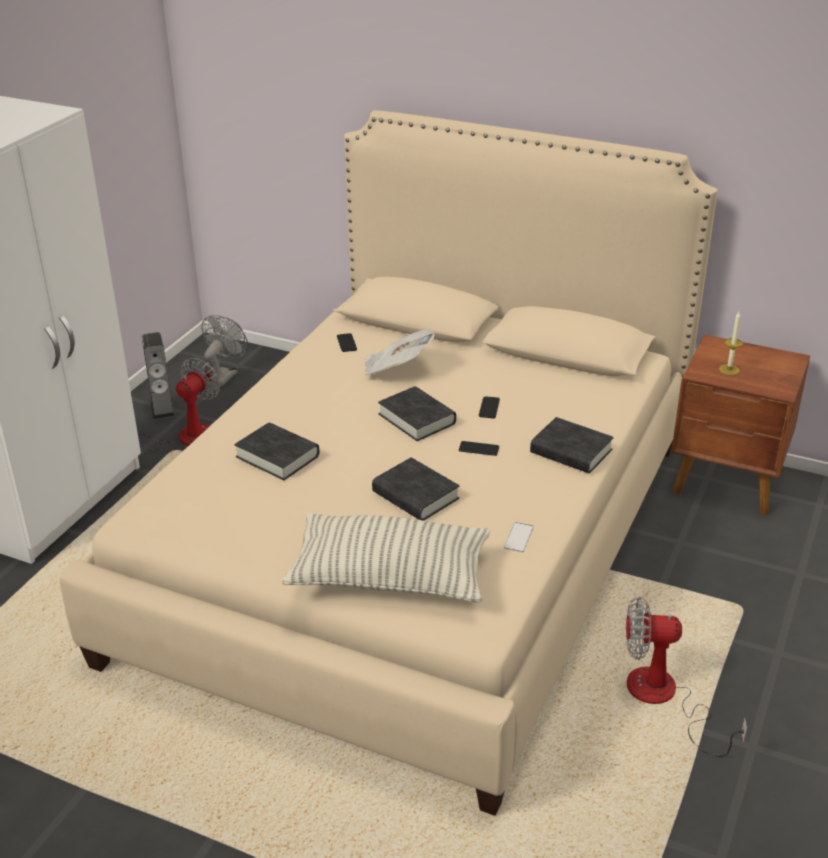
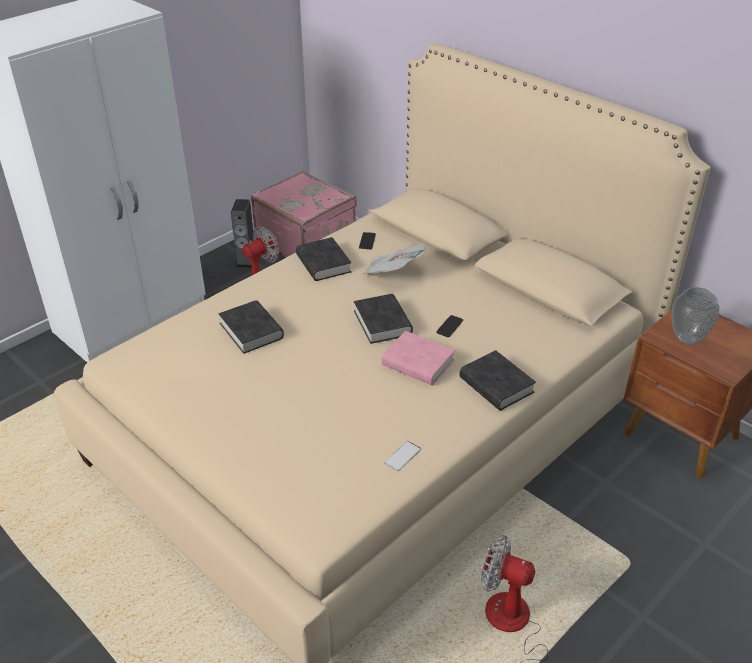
camera: 20 degrees right, 5 degrees up
grey fan [201,315,248,386] -> pink suitcase [251,171,357,257]
pillow [282,513,490,603] -> none
black book [372,457,459,521] -> black book moved to [296,237,352,281]
phone [459,441,499,456] -> pink book [381,331,455,385]
candle [719,312,743,375] -> vase [672,287,719,345]

